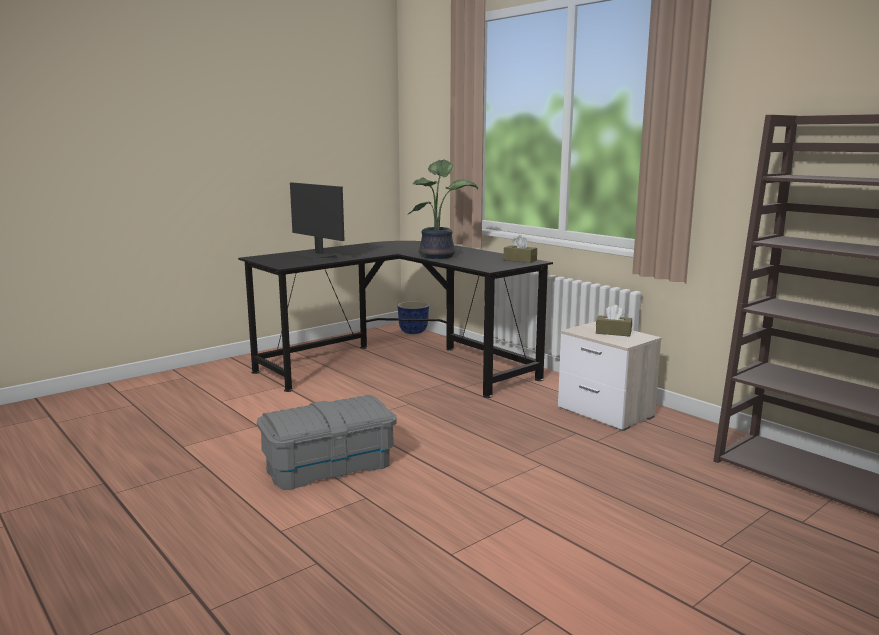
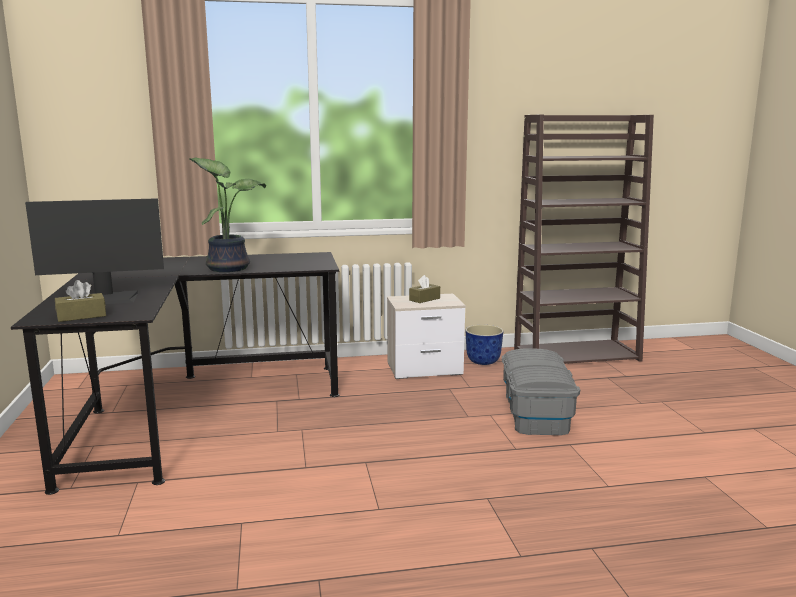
camera: 60 degrees left, 0 degrees up
grey storage box [257,395,397,490] -> grey storage box moved to [502,348,580,435]
planter [397,301,429,334] -> planter moved to [465,325,504,365]
brown tissue box [504,235,537,263] -> brown tissue box moved to [55,280,106,322]

